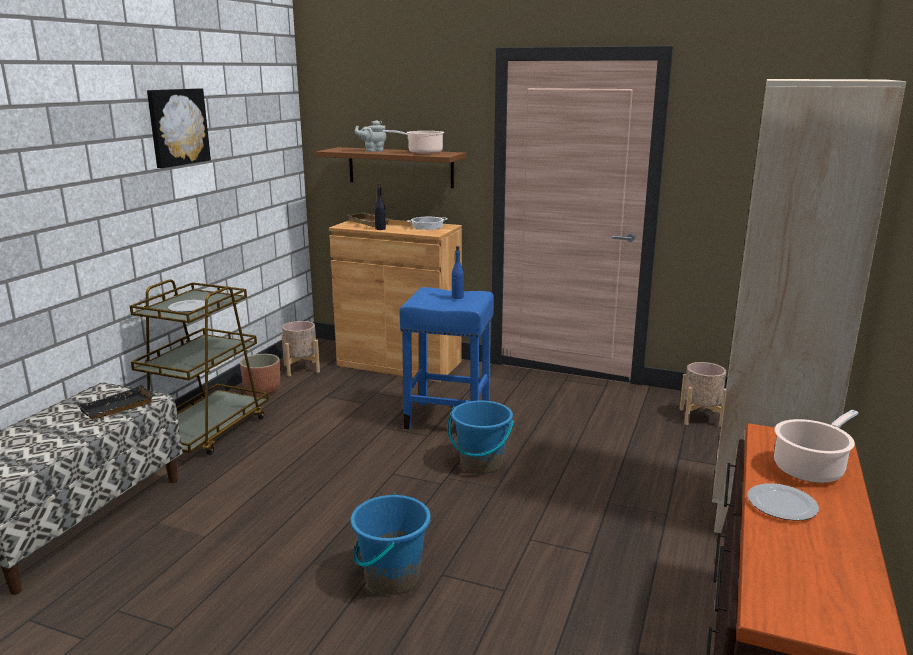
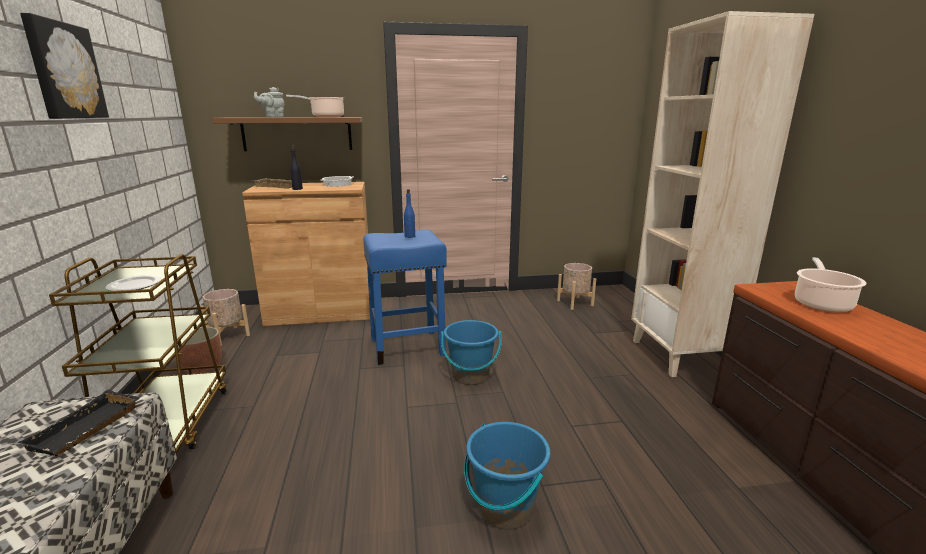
camera: 30 degrees left, 0 degrees up
plate [747,483,819,521] -> none

